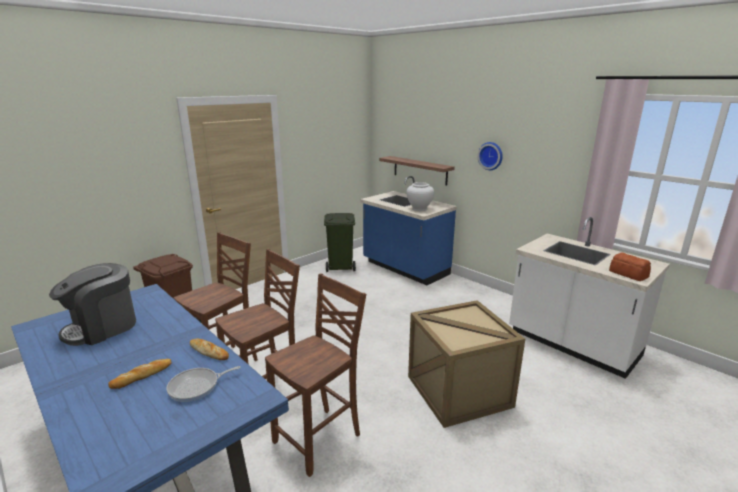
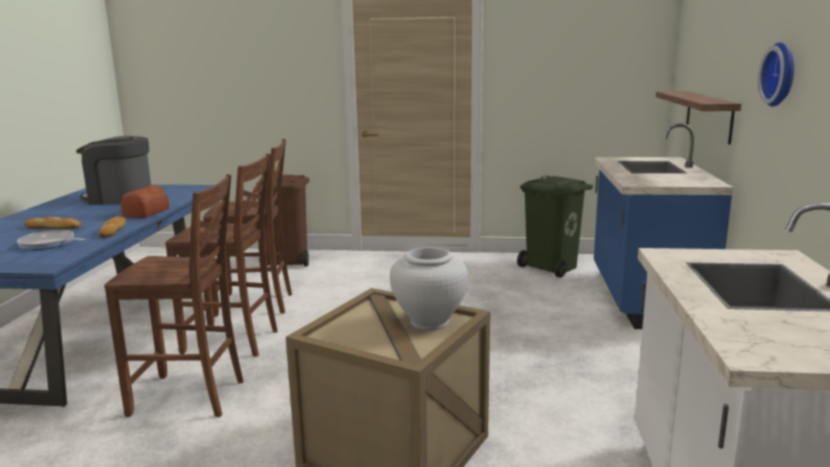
camera: 50 degrees right, 5 degrees down
white vase [407,182,434,211] -> white vase moved to [390,247,468,330]
bread [609,253,651,281] -> bread moved to [121,185,169,218]

